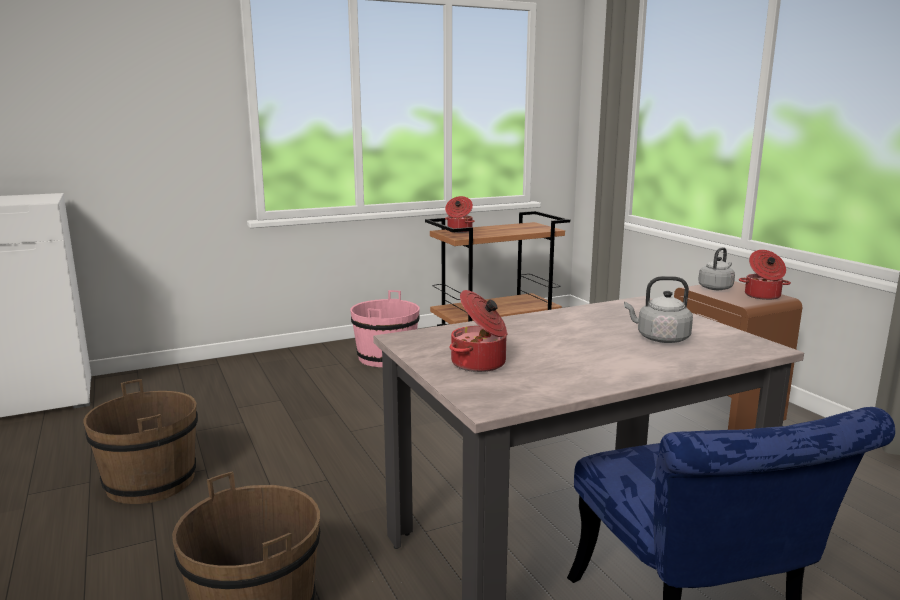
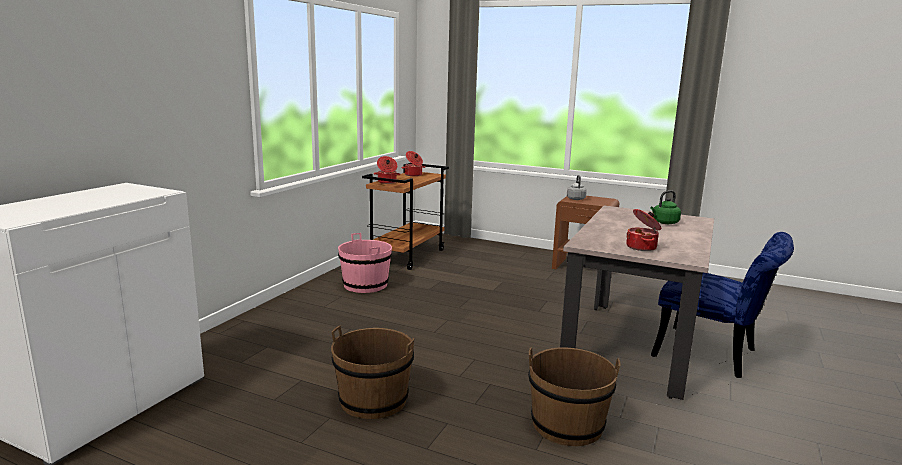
camera: 40 degrees left, 0 degrees up
grey kettle [624,276,693,343] -> green kettle [650,190,681,224]
cooking pot [739,250,791,300] -> cooking pot moved to [402,151,425,176]

